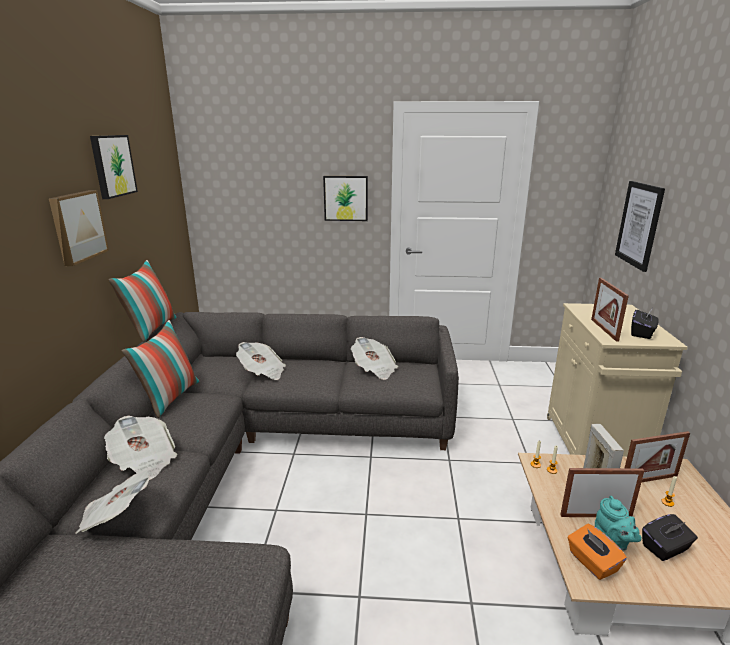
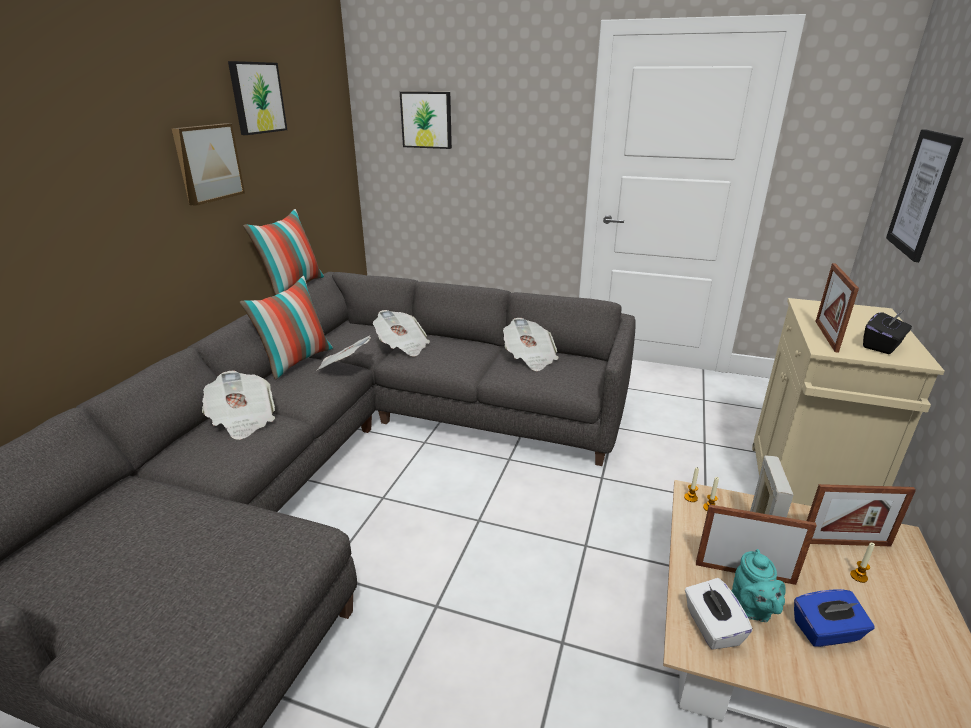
camera: 15 degrees right, 5 degrees up
newspaper [75,469,150,534] -> newspaper moved to [317,335,371,370]
picture [323,176,368,221] -> picture moved to [400,92,452,149]
orange tissue box [568,524,627,580] -> white tissue box [685,578,753,650]
black tissue box [642,514,698,561] -> blue tissue box [794,589,875,647]

